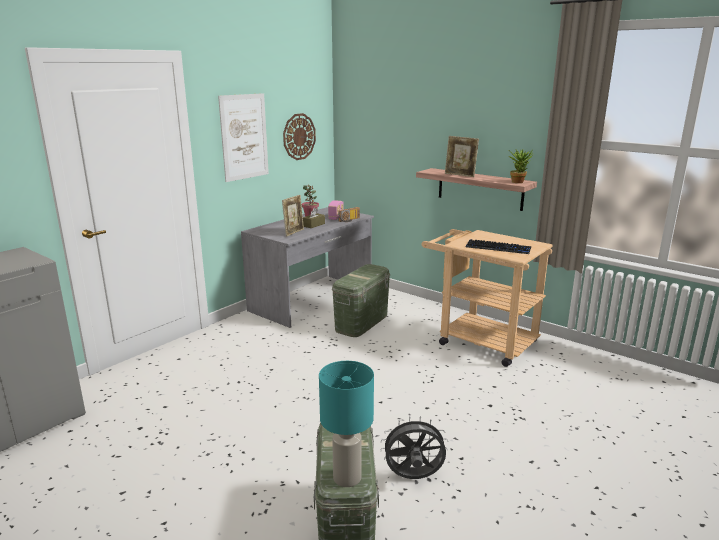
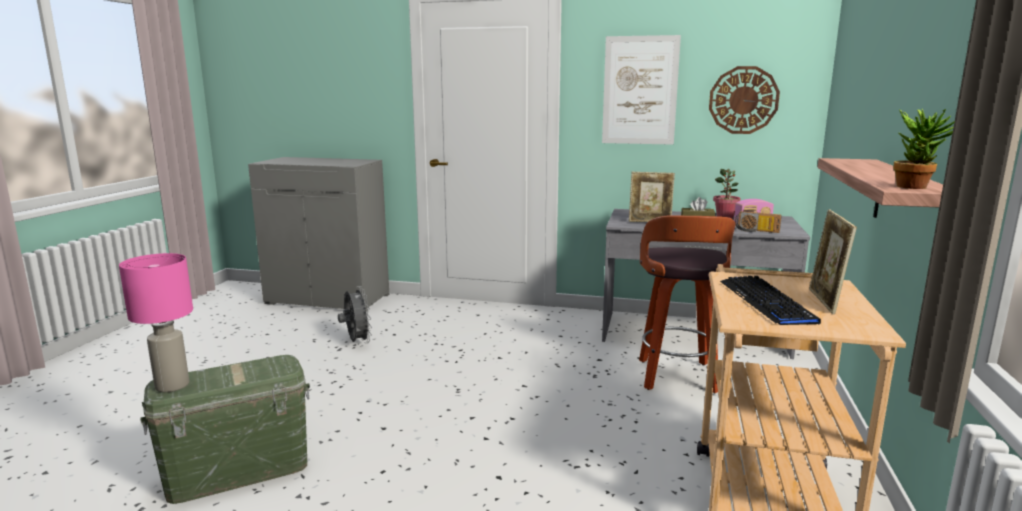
camera: 65 degrees right, 5 degrees down
turquoise table lamp [319,361,374,487] -> pink table lamp [119,253,193,392]
green storage box [332,264,390,337] -> stool [639,215,736,393]
grey fan [381,416,448,479] -> grey fan moved to [338,286,372,343]
picture frame [445,136,479,177] -> picture frame moved to [809,209,857,314]

